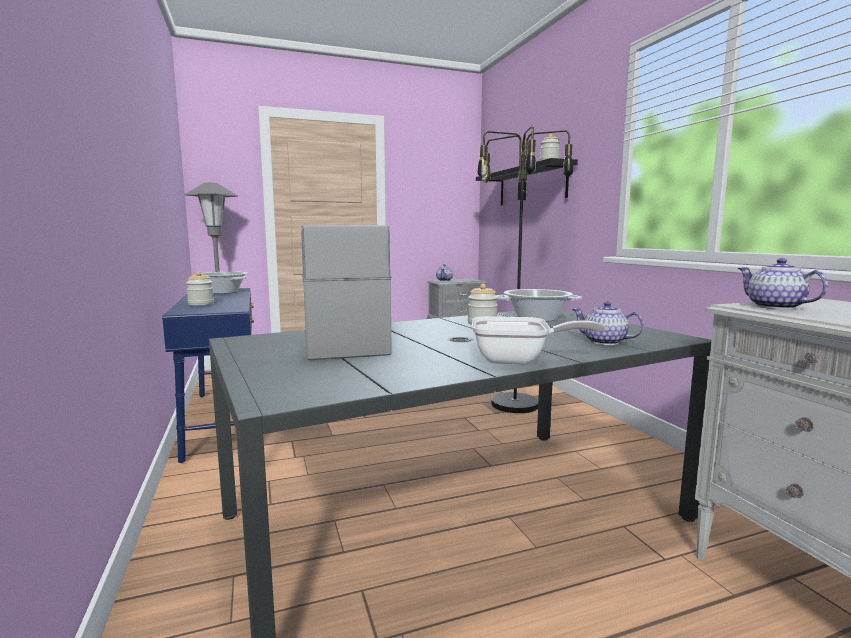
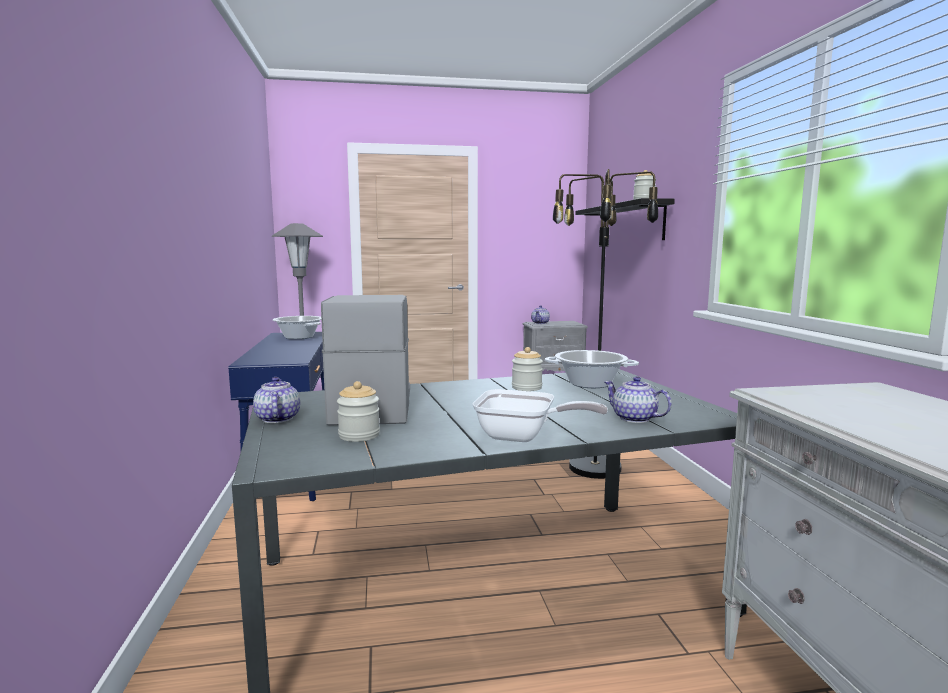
camera: 10 degrees right, 0 degrees up
jar [186,271,214,306] -> jar moved to [337,381,380,442]
teapot [738,258,828,309] -> teapot moved to [253,377,300,423]

